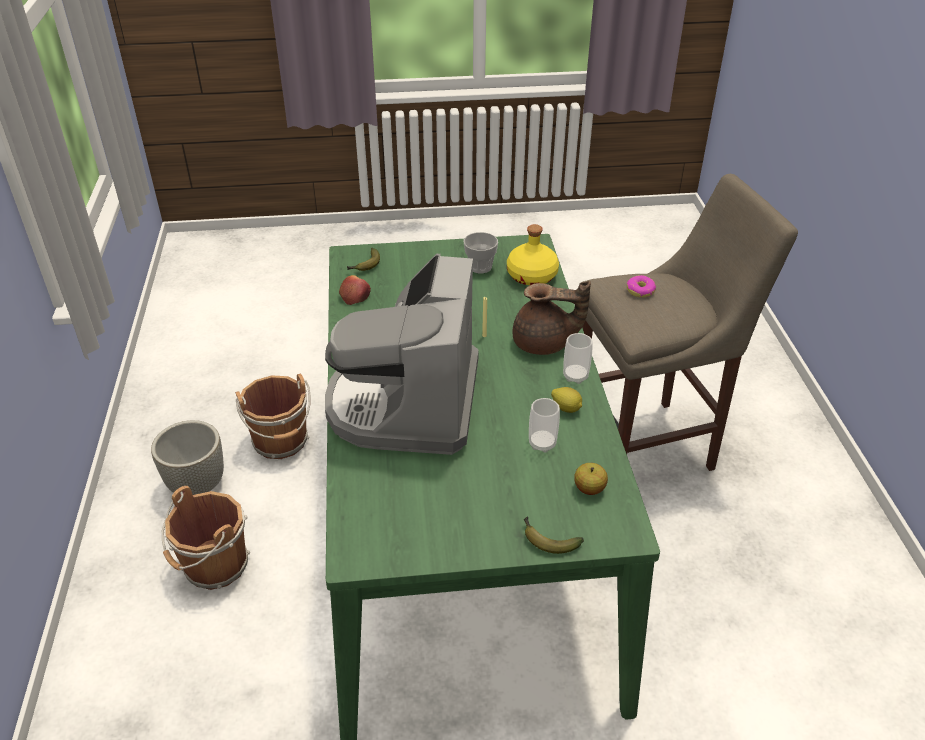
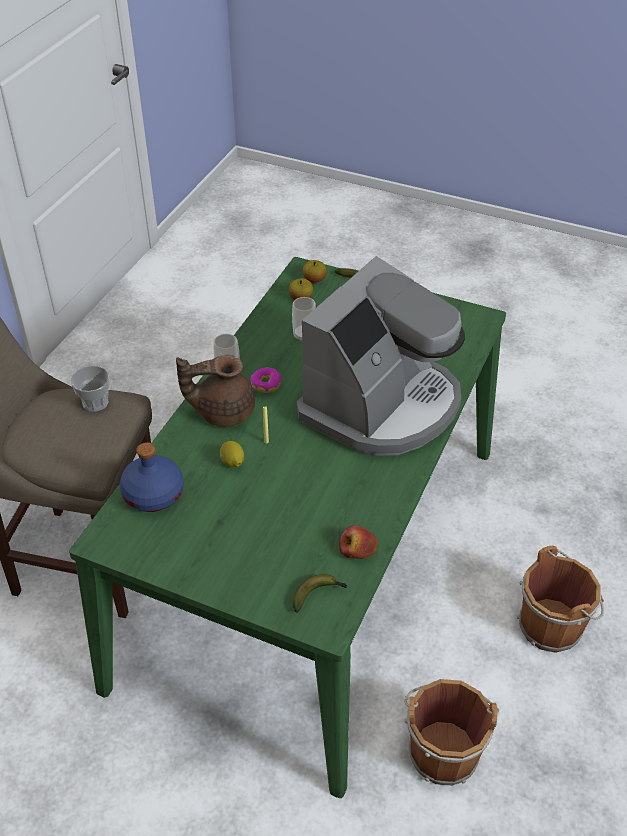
camera: 150 degrees left, 5 degrees up
grey planter [151,420,224,495] -> none
cup [464,232,498,274] -> cup moved to [71,366,110,412]
yellow bottle [507,224,559,285] -> blue bottle [120,442,184,512]
brown teapot [513,281,591,355] -> brown teapot turned 45 degrees counterclockwise [176,355,255,427]
lemon [551,387,582,413] -> lemon moved to [220,441,244,467]
donut [627,275,656,298] -> donut moved to [251,368,281,393]
none -> apple [303,260,327,283]

